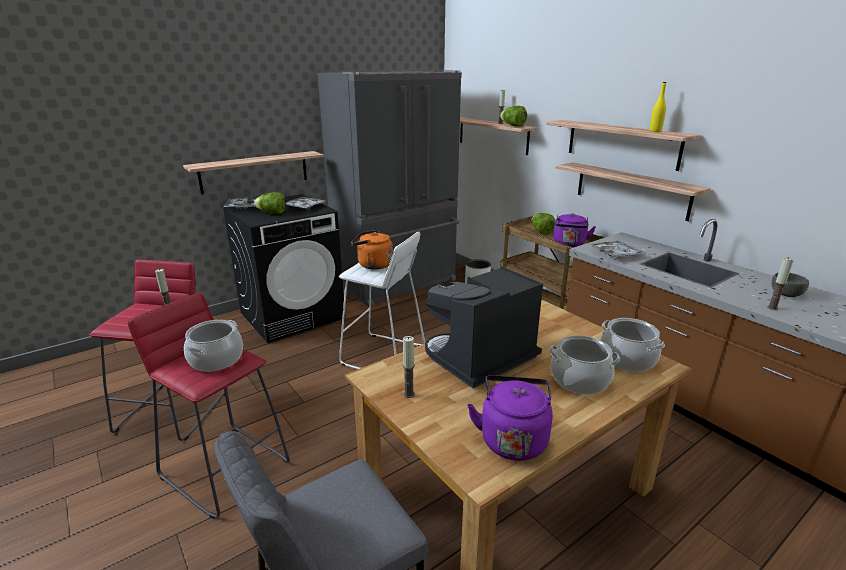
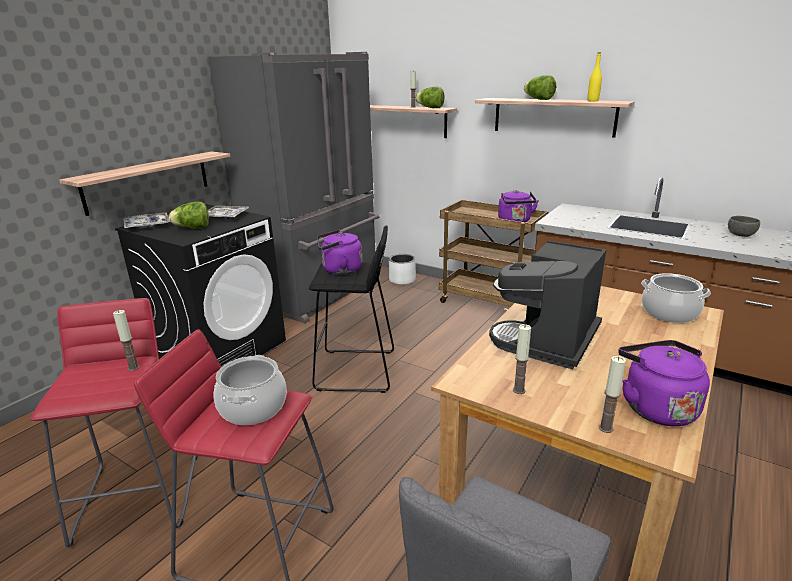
camera: 20 degrees left, 0 degrees up
white stool [339,232,425,369] -> black stool [309,225,394,393]
orange kettle [351,230,393,270] -> purple kettle [317,230,362,275]
lettuce [532,213,556,234] -> lettuce moved to [524,75,556,100]
cooking pot [549,335,620,394] -> none
shelf [556,163,711,221] -> none
tray [591,241,646,257] -> none
candle [767,257,794,310] -> candle moved to [599,356,626,433]

